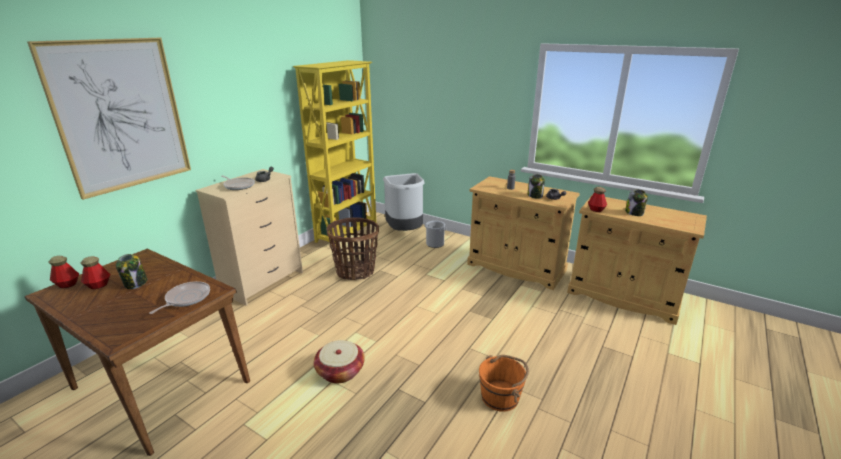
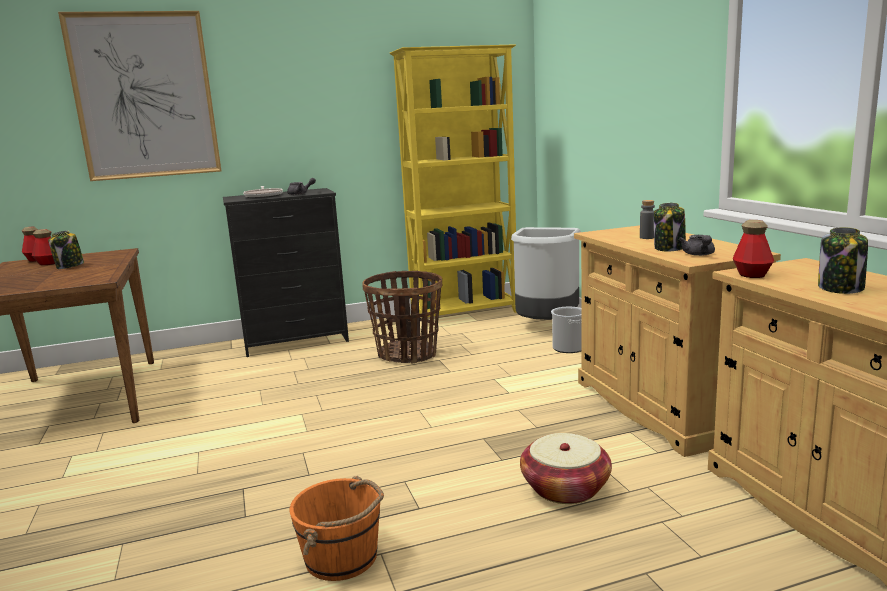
camera: 40 degrees right, 10 degrees down
frying pan [149,281,210,314] -> none
beige dresser [196,169,303,306] -> black dresser [223,188,349,357]
basket [314,340,365,383] -> basket moved to [520,433,612,504]

